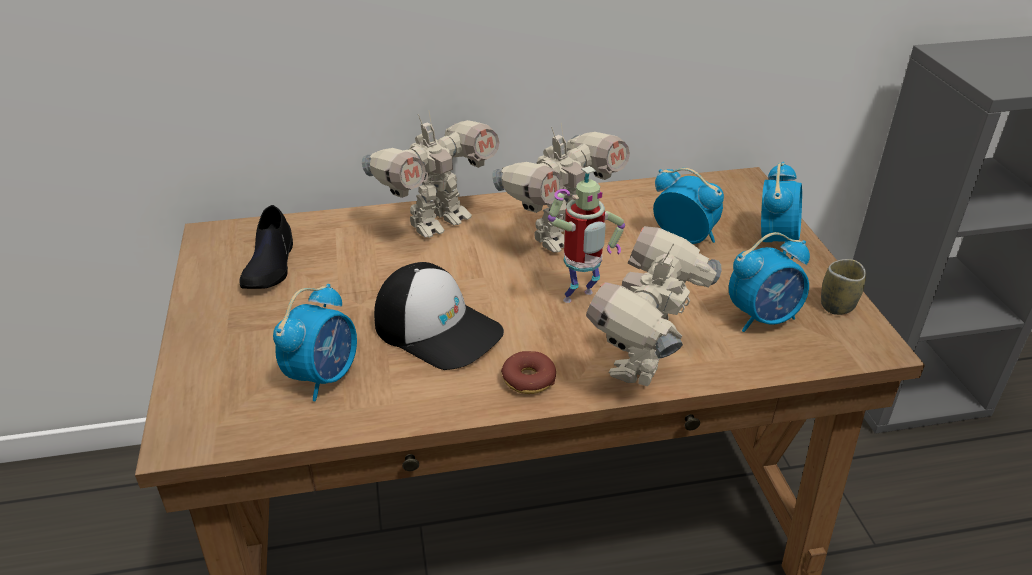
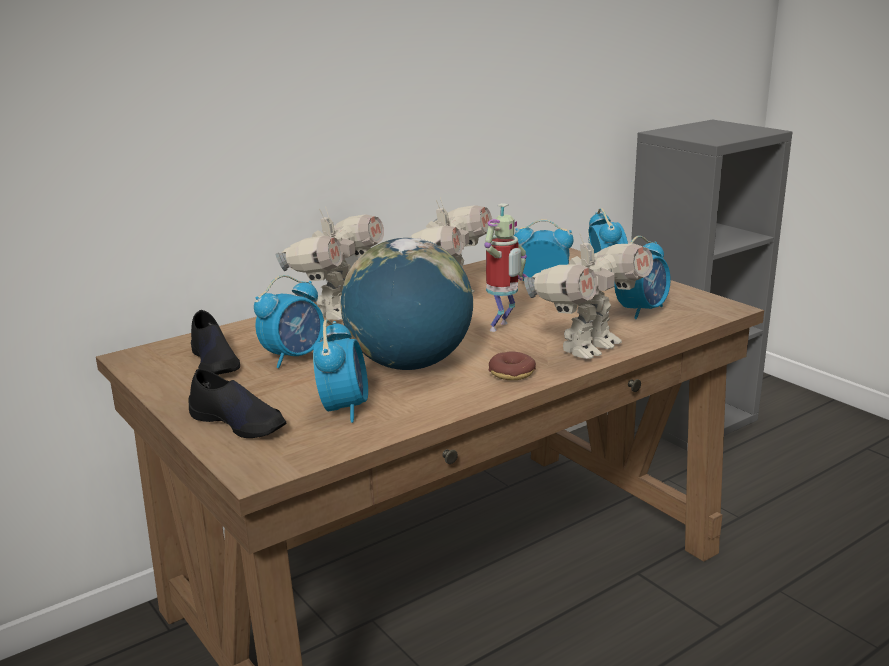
camera: 25 degrees left, 15 degrees down
cap [374,262,504,370] -> globe [341,238,473,370]
toy robot [586,226,722,386] -> toy robot turned 135 degrees counterclockwise [524,230,653,359]
cup [821,259,866,315] -> none
none -> black shoe [188,368,286,438]
none -> alarm clock [254,275,324,368]

